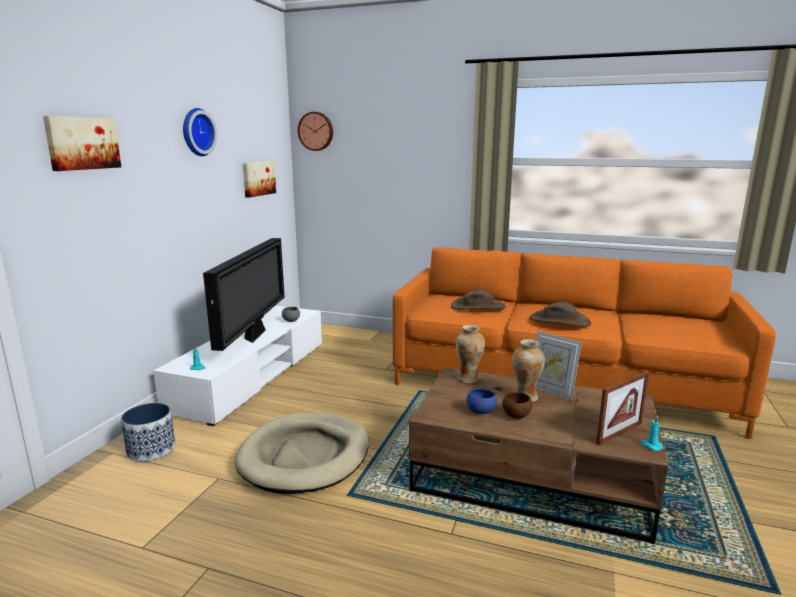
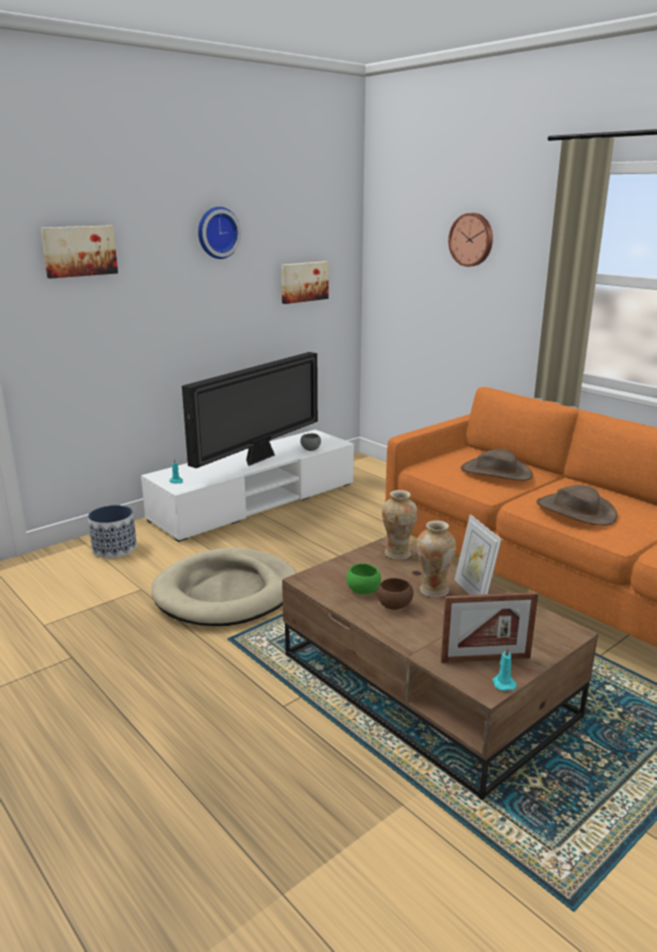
camera: 30 degrees right, 5 degrees up
wall clock [298,112,333,151] -> wall clock moved to [448,213,493,267]
blue bowl [467,388,497,414] -> green bowl [346,563,381,594]

